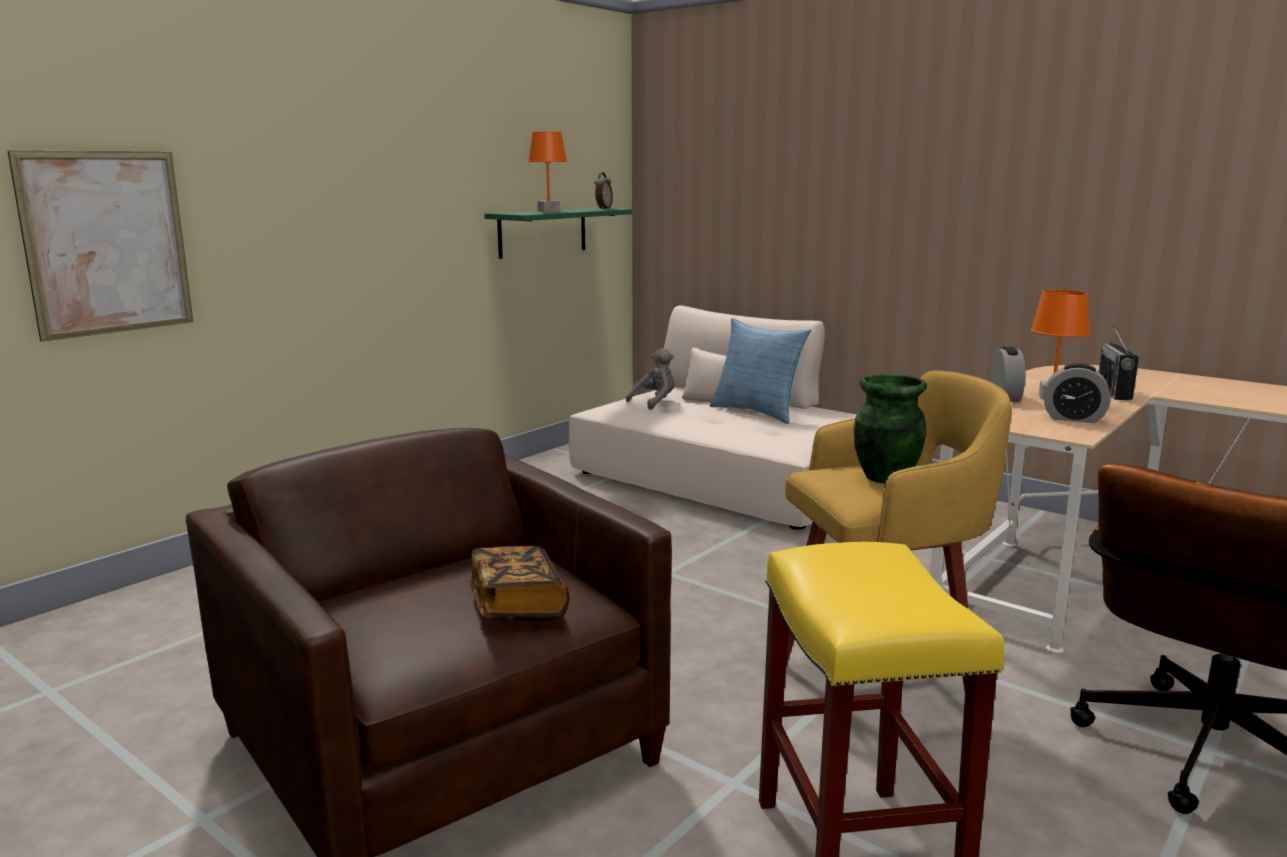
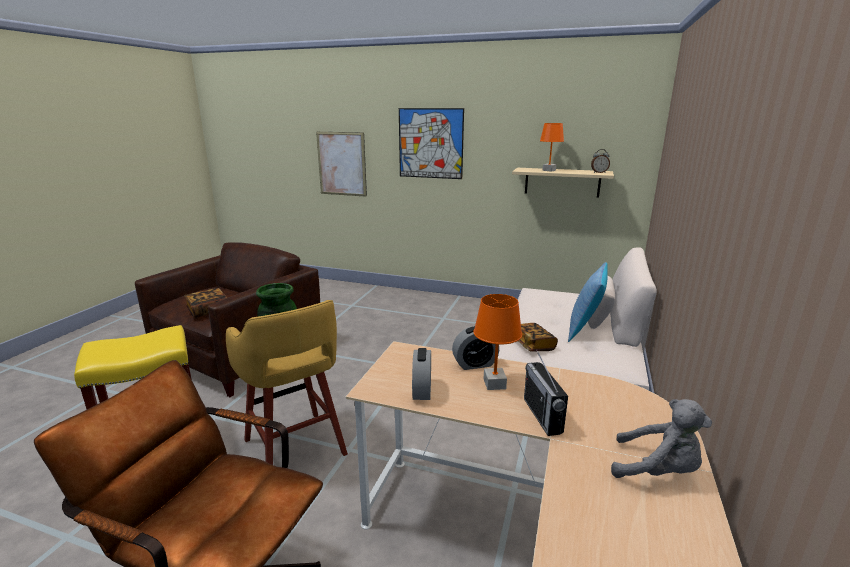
camera: 70 degrees right, 5 degrees up
green shelf [484,208,633,259] -> beige shelf [512,168,614,197]
grey plush toy [626,348,675,410] -> grey plush toy moved to [611,399,712,478]
radio [1099,326,1139,400] -> radio turned 90 degrees counterclockwise [524,350,568,436]
none -> picture [399,108,464,179]
none -> book [518,323,558,352]

